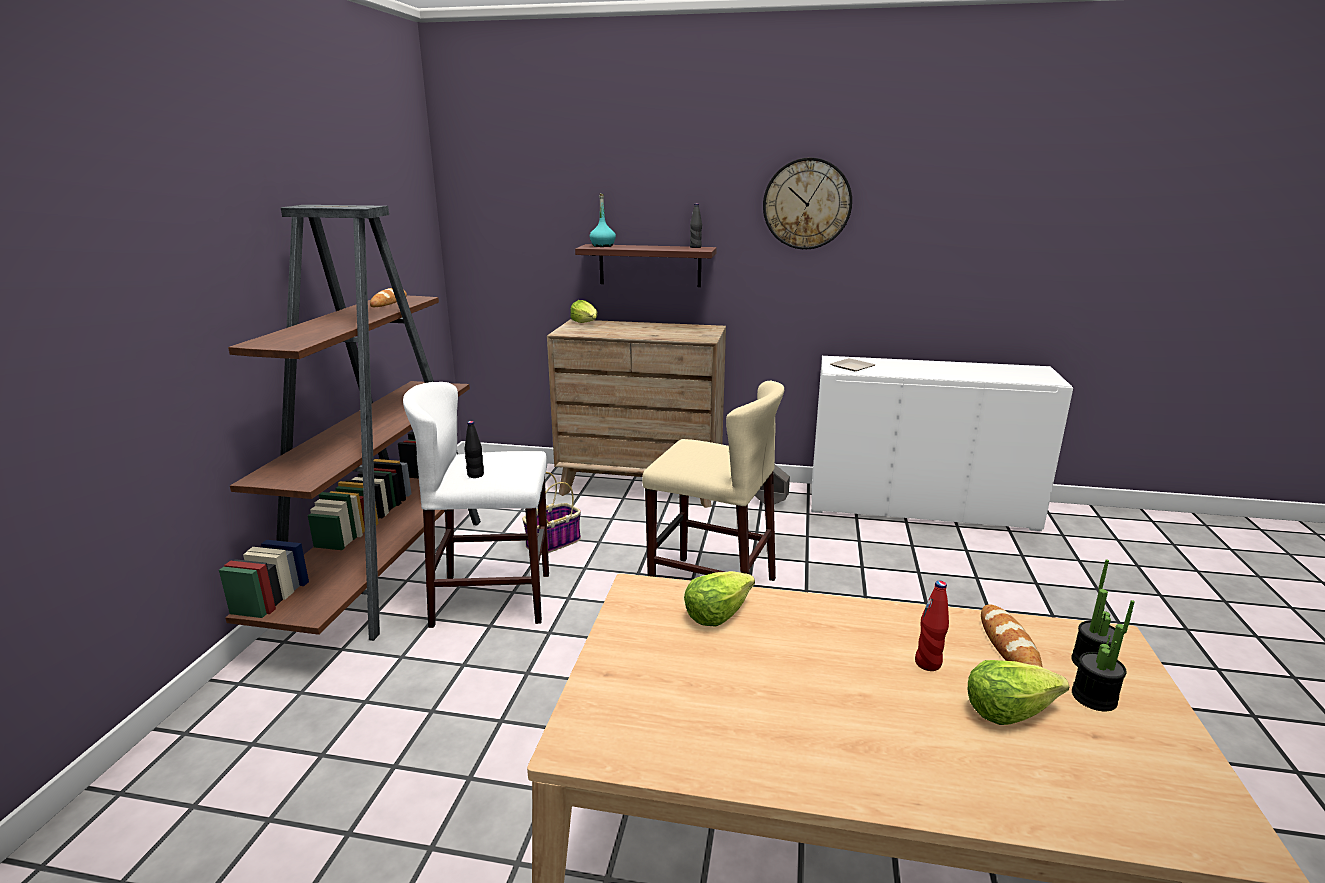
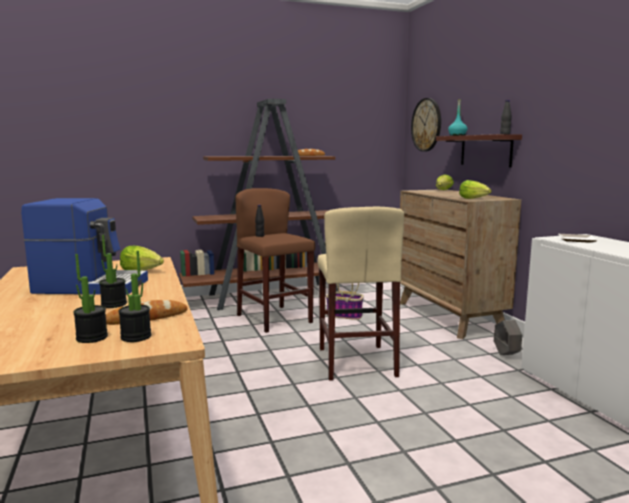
camera: 60 degrees right, 10 degrees down
white stool [403,382,549,628] -> brown stool [235,188,315,333]
wall clock [763,157,852,250] -> wall clock moved to [411,98,441,152]
red bottle [915,581,949,671] -> potted plant [99,235,127,308]
lettuce [968,660,1069,725] -> lettuce moved to [459,180,492,199]
none -> coffee machine [21,198,148,295]

